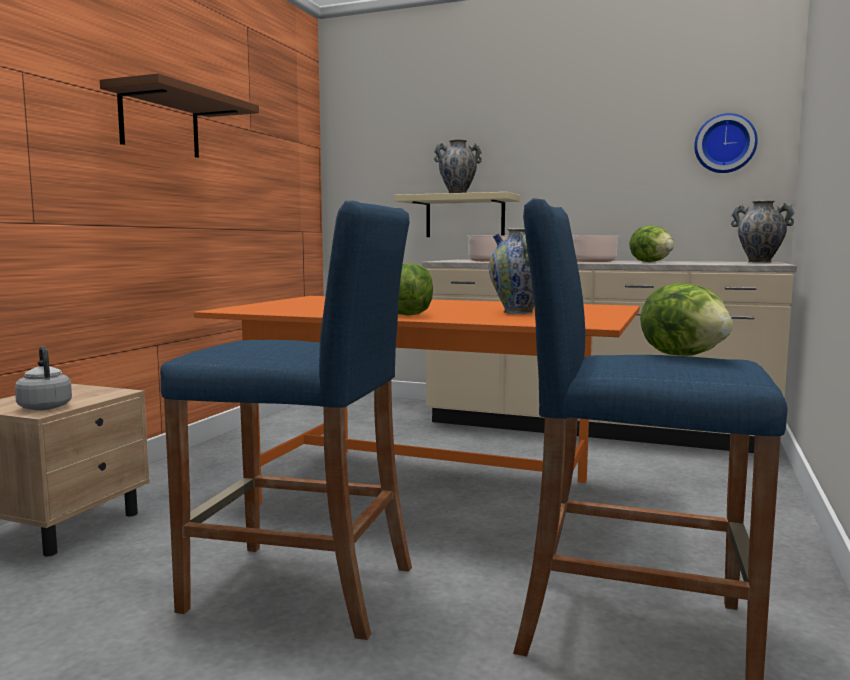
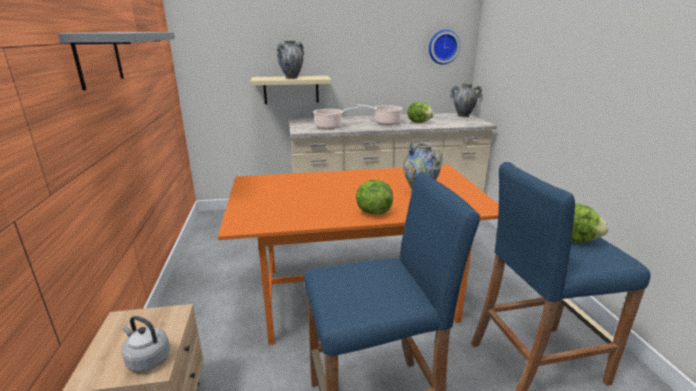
camera: 30 degrees left, 15 degrees up
brown shelf [100,73,259,158] -> grey shelf [57,32,175,90]

